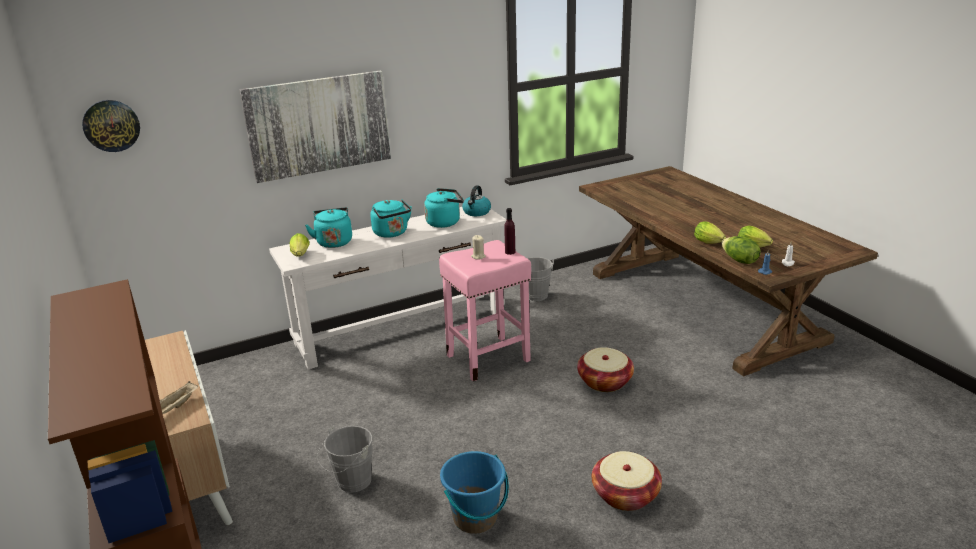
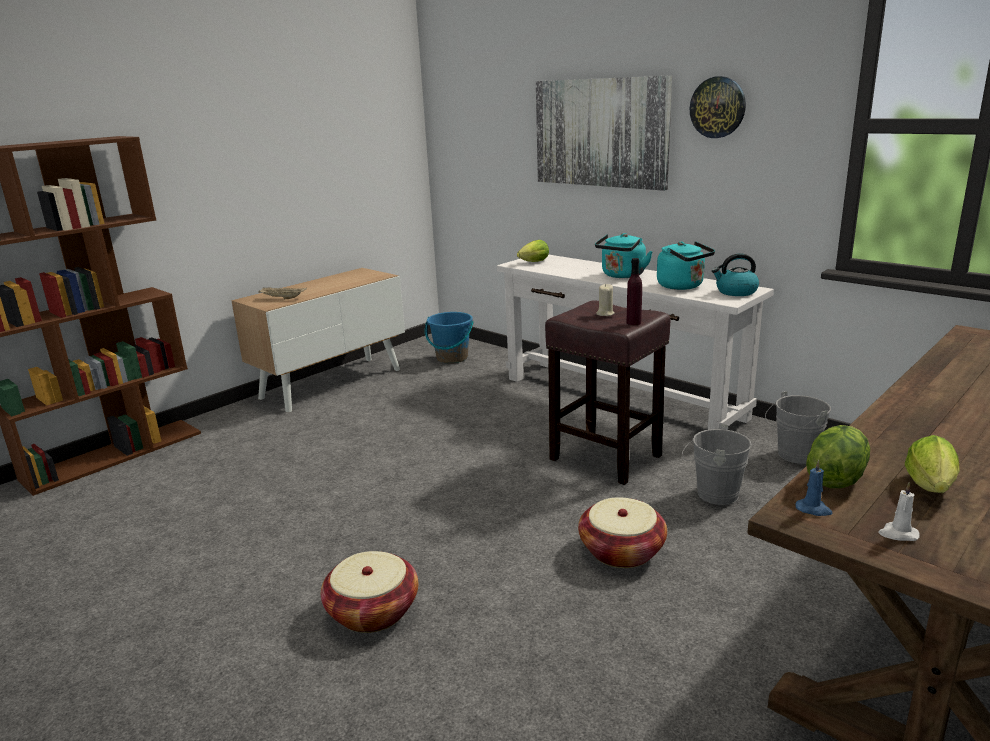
camera: 70 degrees right, 5 degrees down
wall clock [82,100,140,152] -> wall clock moved to [690,76,746,138]
turquoise kettle [305,207,352,248] -> none
grey bucket [317,426,373,493] -> grey bucket moved to [682,424,752,505]
pink stool [439,240,531,381] -> brown stool [545,300,670,485]
blue bucket [440,451,509,534] -> blue bucket moved to [425,312,474,364]
lettuce [694,221,726,244] -> none

